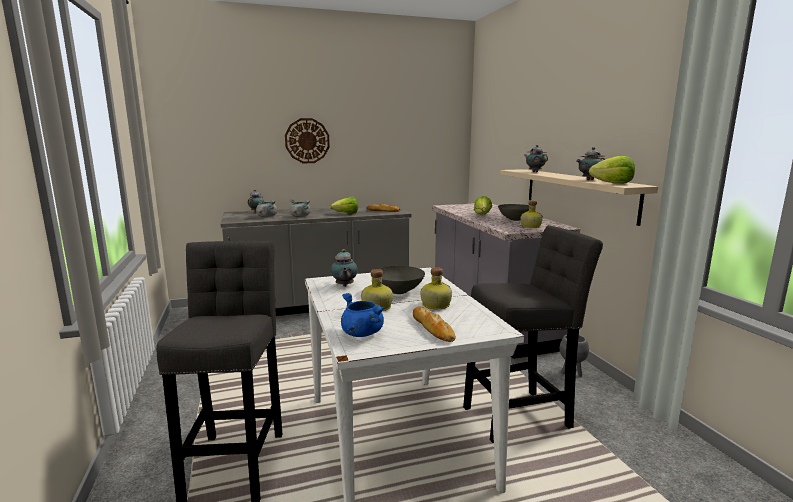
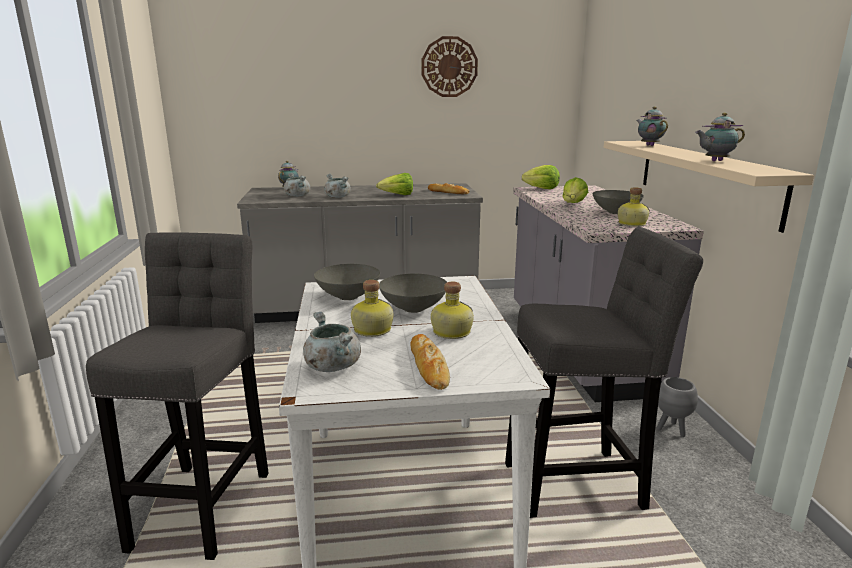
camera: 10 degrees right, 5 degrees up
wall clock [285,118,330,163] -> wall clock moved to [422,36,478,97]
teapot [331,249,358,287] -> grey bowl [314,264,380,300]
blue cooking pot [341,293,384,337] -> grey cooking pot [303,312,361,372]
lettuce [589,156,635,184] -> lettuce moved to [522,165,560,189]

